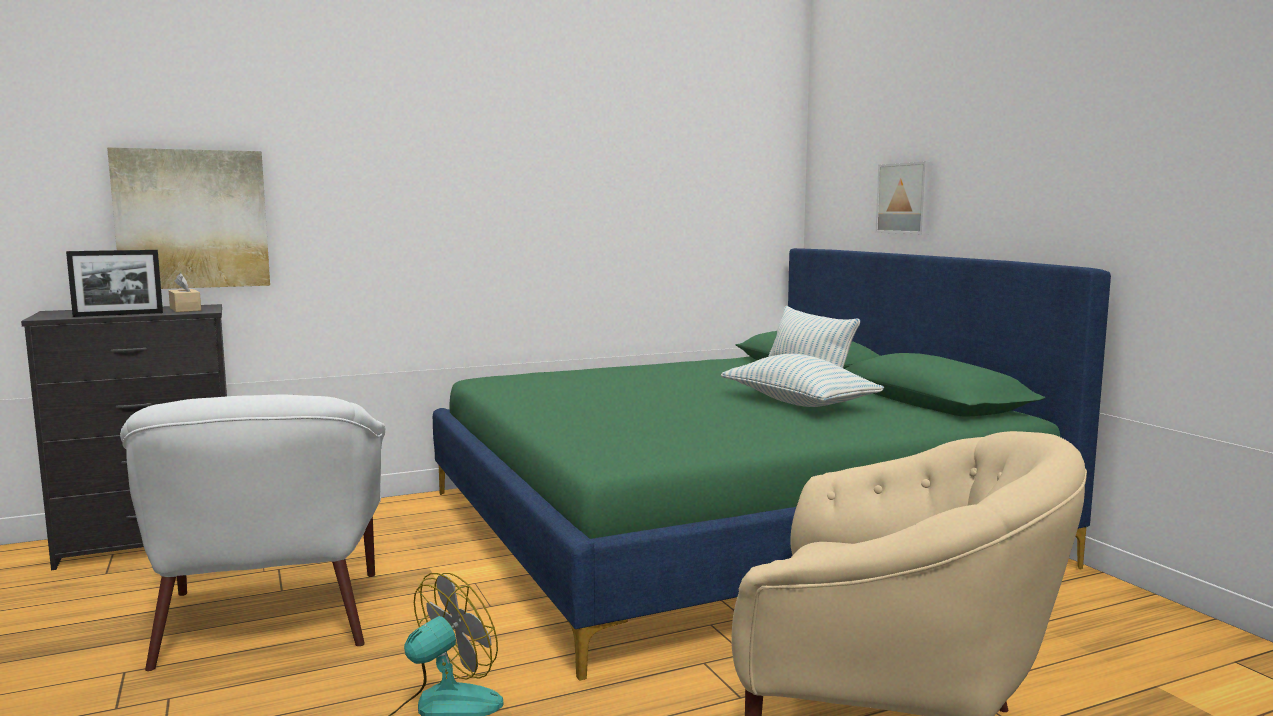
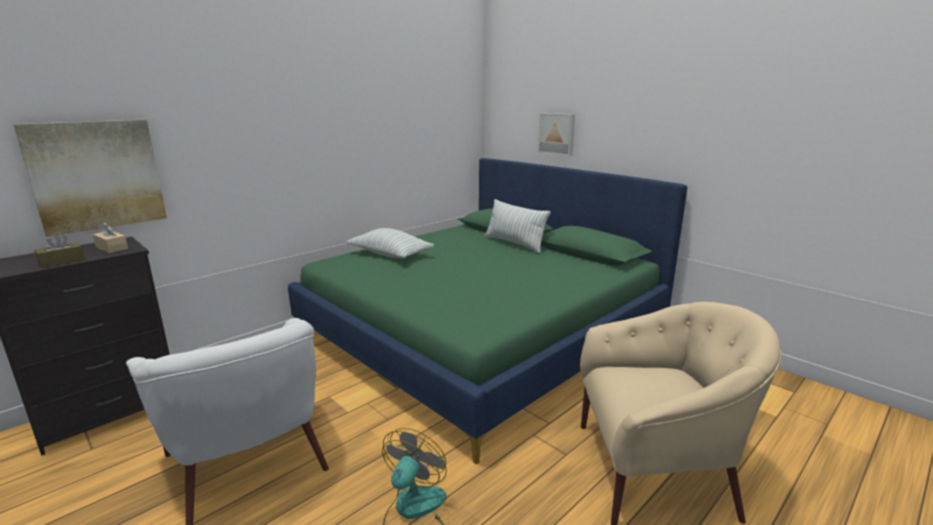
camera: 20 degrees left, 10 degrees up
picture frame [66,250,163,317] -> brown tissue box [34,234,85,268]
pillow [721,354,884,407] -> pillow moved to [346,228,434,258]

